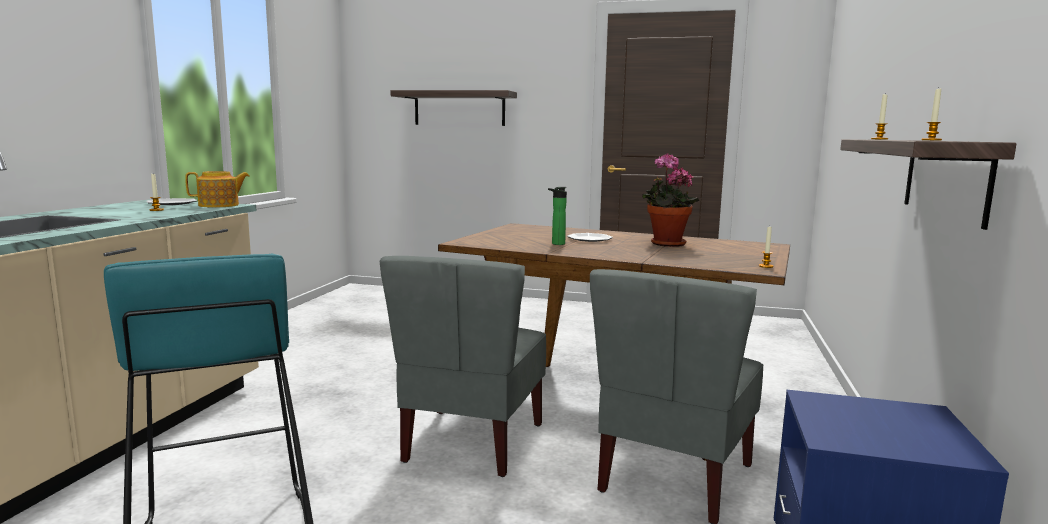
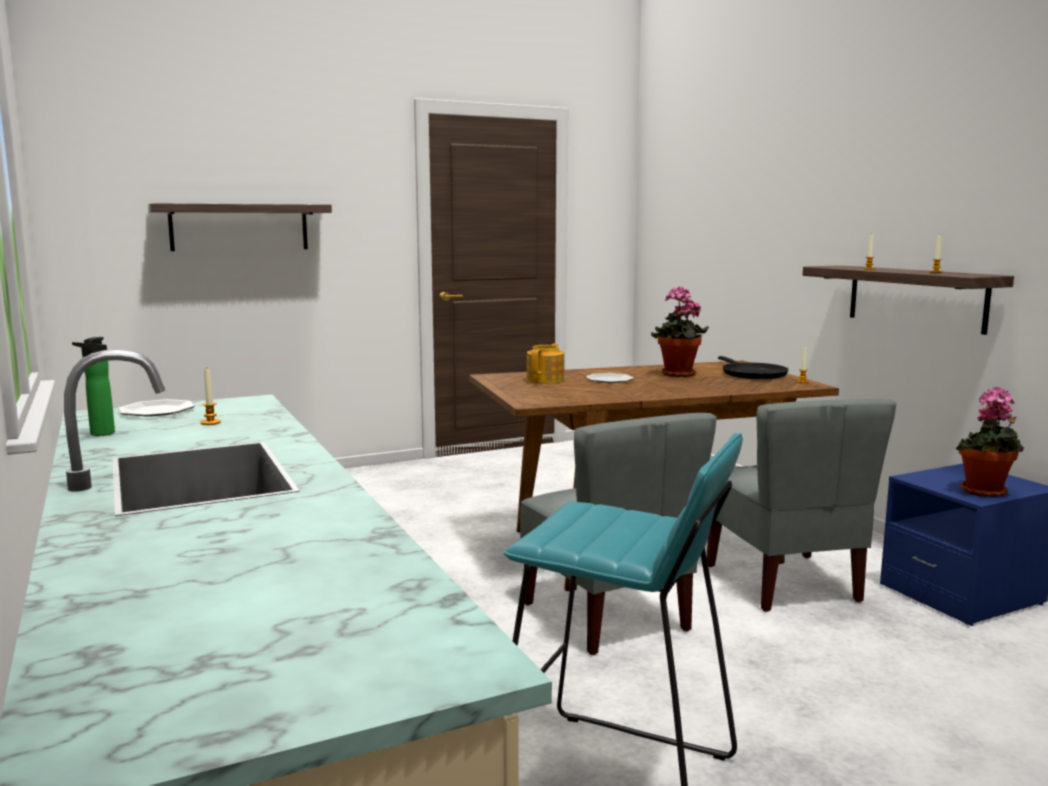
camera: 40 degrees left, 0 degrees up
teapot [185,171,250,207] -> teapot moved to [526,344,564,384]
bottle [548,187,567,245] -> bottle moved to [72,337,115,436]
none -> black frying pan [718,356,789,379]
none -> potted plant [956,387,1024,497]

